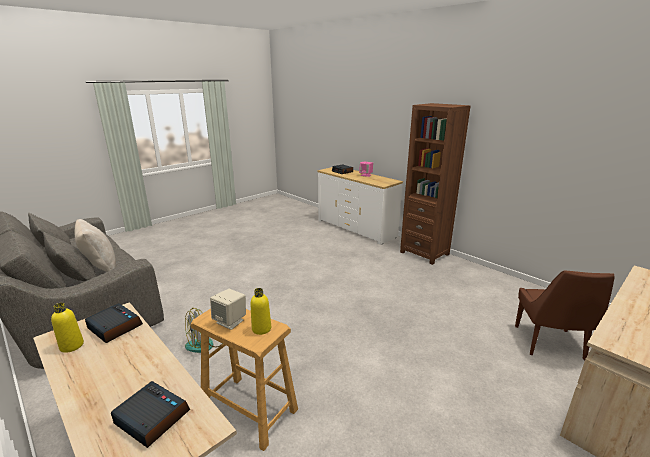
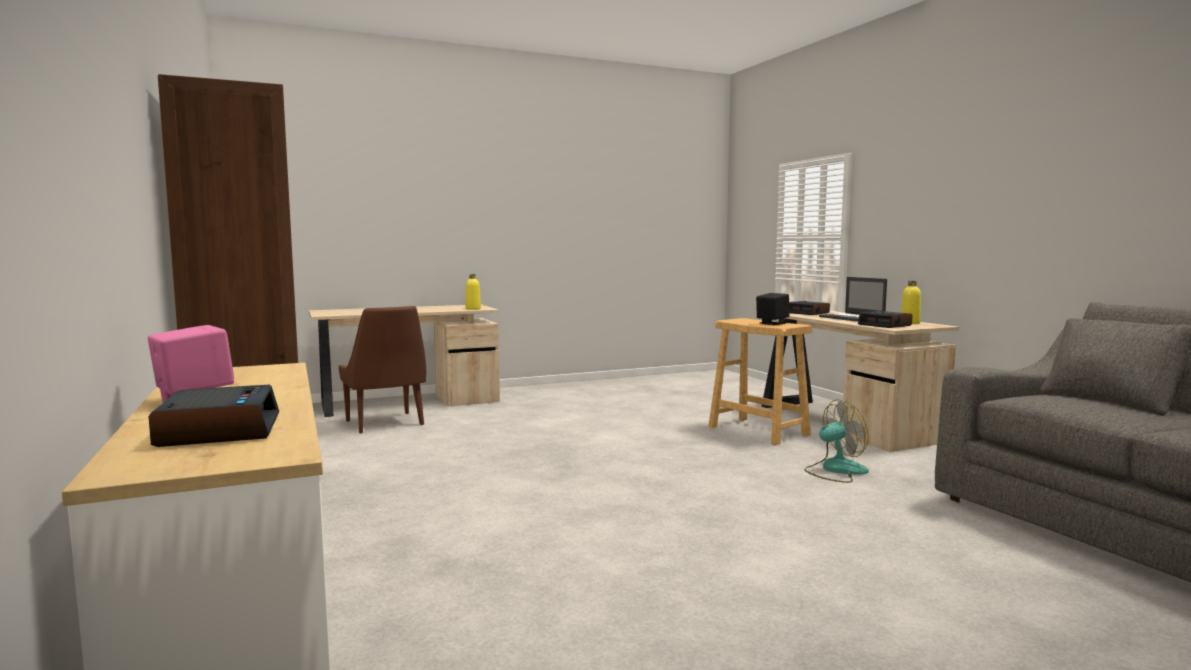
camera: 160 degrees left, 15 degrees down
beige pillow [75,219,116,272] -> none
beige speaker [210,289,246,330] -> black speaker [756,293,789,325]
yellow bottle [251,288,271,335] -> yellow bottle moved to [466,274,481,310]
brown chair [515,270,615,360] -> brown chair turned 120 degrees clockwise [339,306,426,433]
none -> laptop [819,277,887,322]

